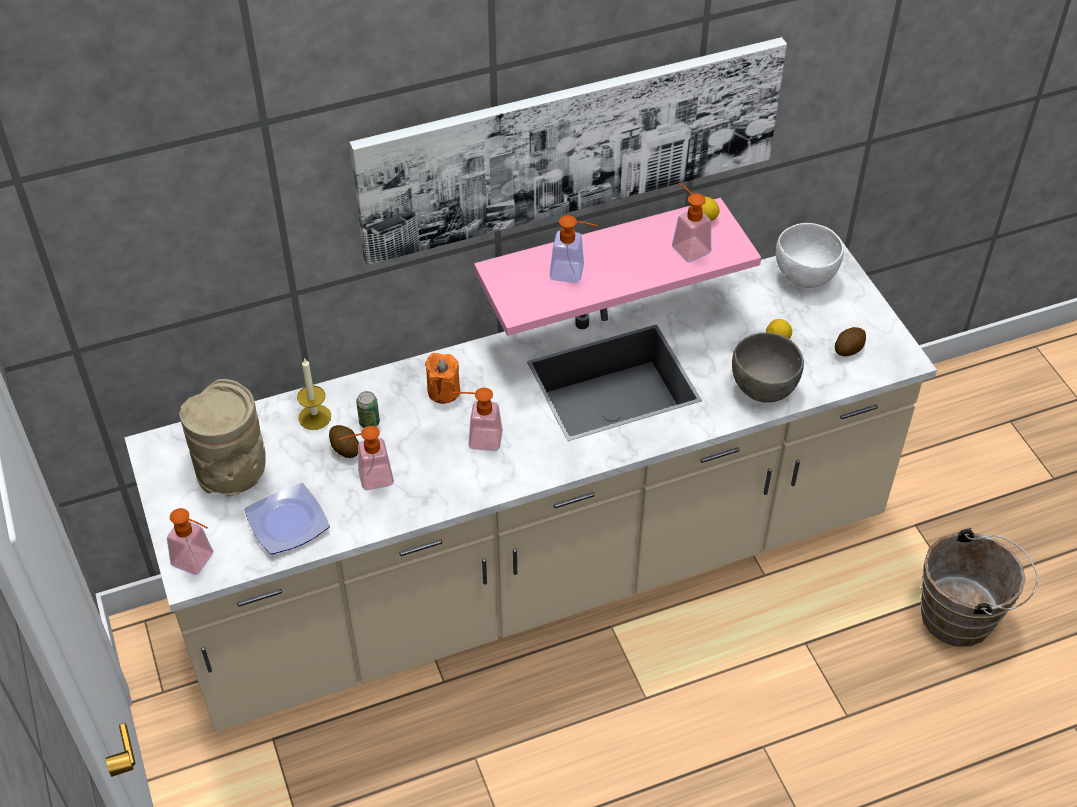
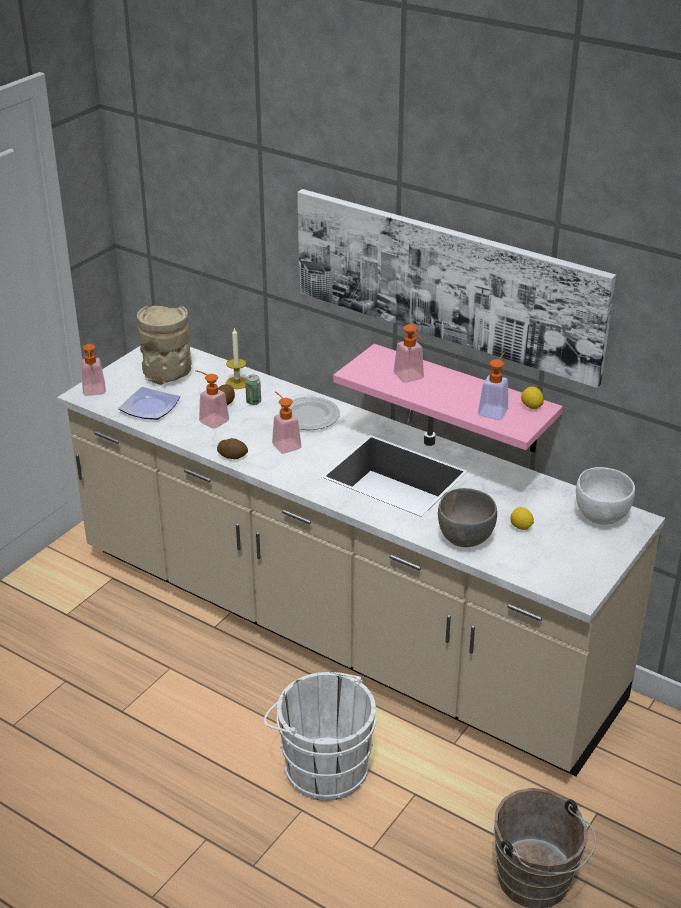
camera: 55 degrees right, 15 degrees down
orange candle [425,353,460,404] -> plate [279,396,340,430]
potato [835,327,866,356] -> potato moved to [217,438,248,459]
none -> white bucket [264,672,377,801]

